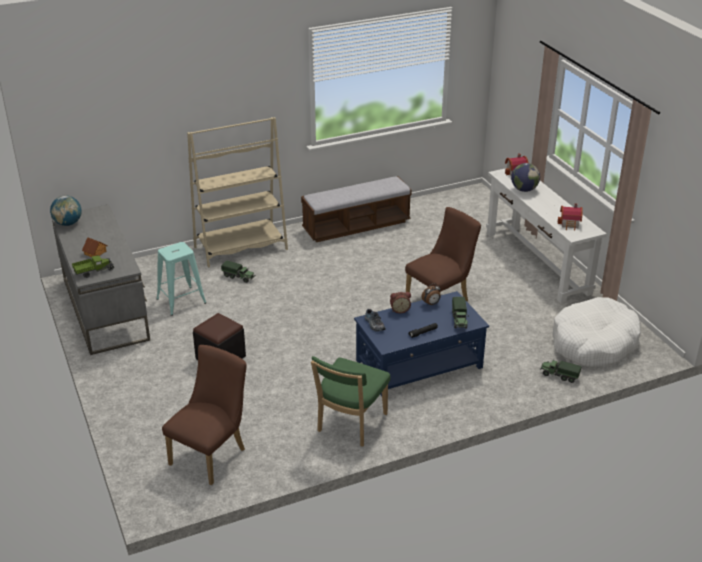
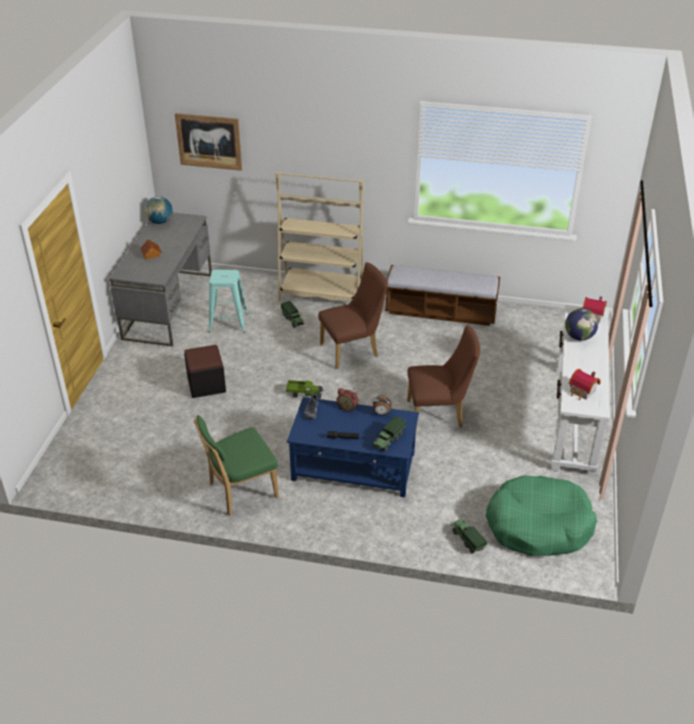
camera: 35 degrees right, 5 degrees up
toy truck [72,255,114,278] -> toy truck moved to [286,380,323,399]
brown chair [162,345,247,485] -> brown chair moved to [318,262,388,369]
white dog bed [552,297,641,367] -> green dog bed [485,475,597,556]
none -> picture [175,113,242,171]

